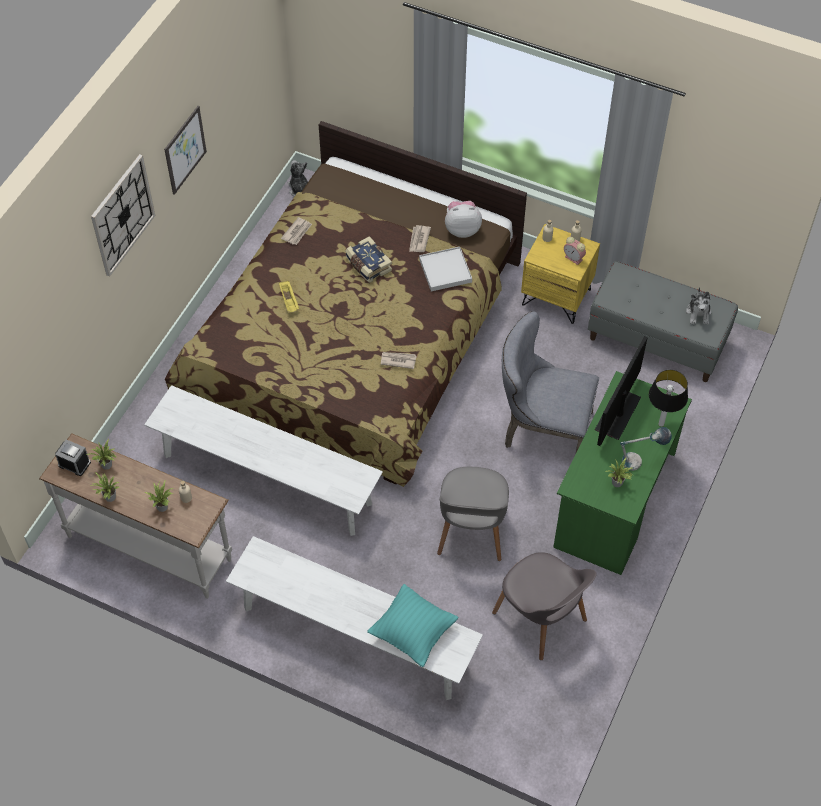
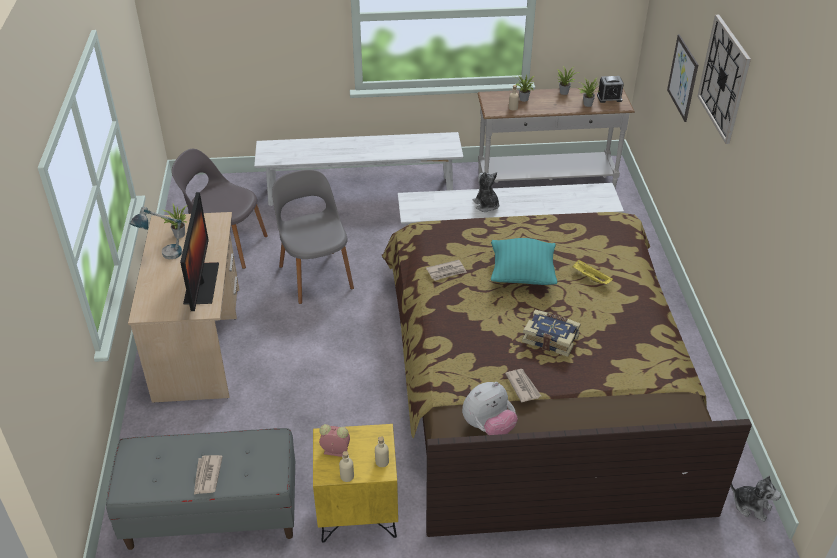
camera: 150 degrees right, 15 degrees down
picture [164,106,207,195] -> picture moved to [667,34,698,122]
newspaper [281,217,312,245] -> newspaper moved to [194,455,223,494]
turquoise pillow [367,584,459,667] -> turquoise pillow moved to [491,238,557,285]
white tray [419,247,472,291] -> none
grey chair [502,311,599,452] -> none
green desk [553,371,692,575] -> beige desk [128,212,239,403]
table lamp [649,370,688,427] -> none
plush toy [686,287,711,324] -> plush toy moved to [472,172,499,212]

